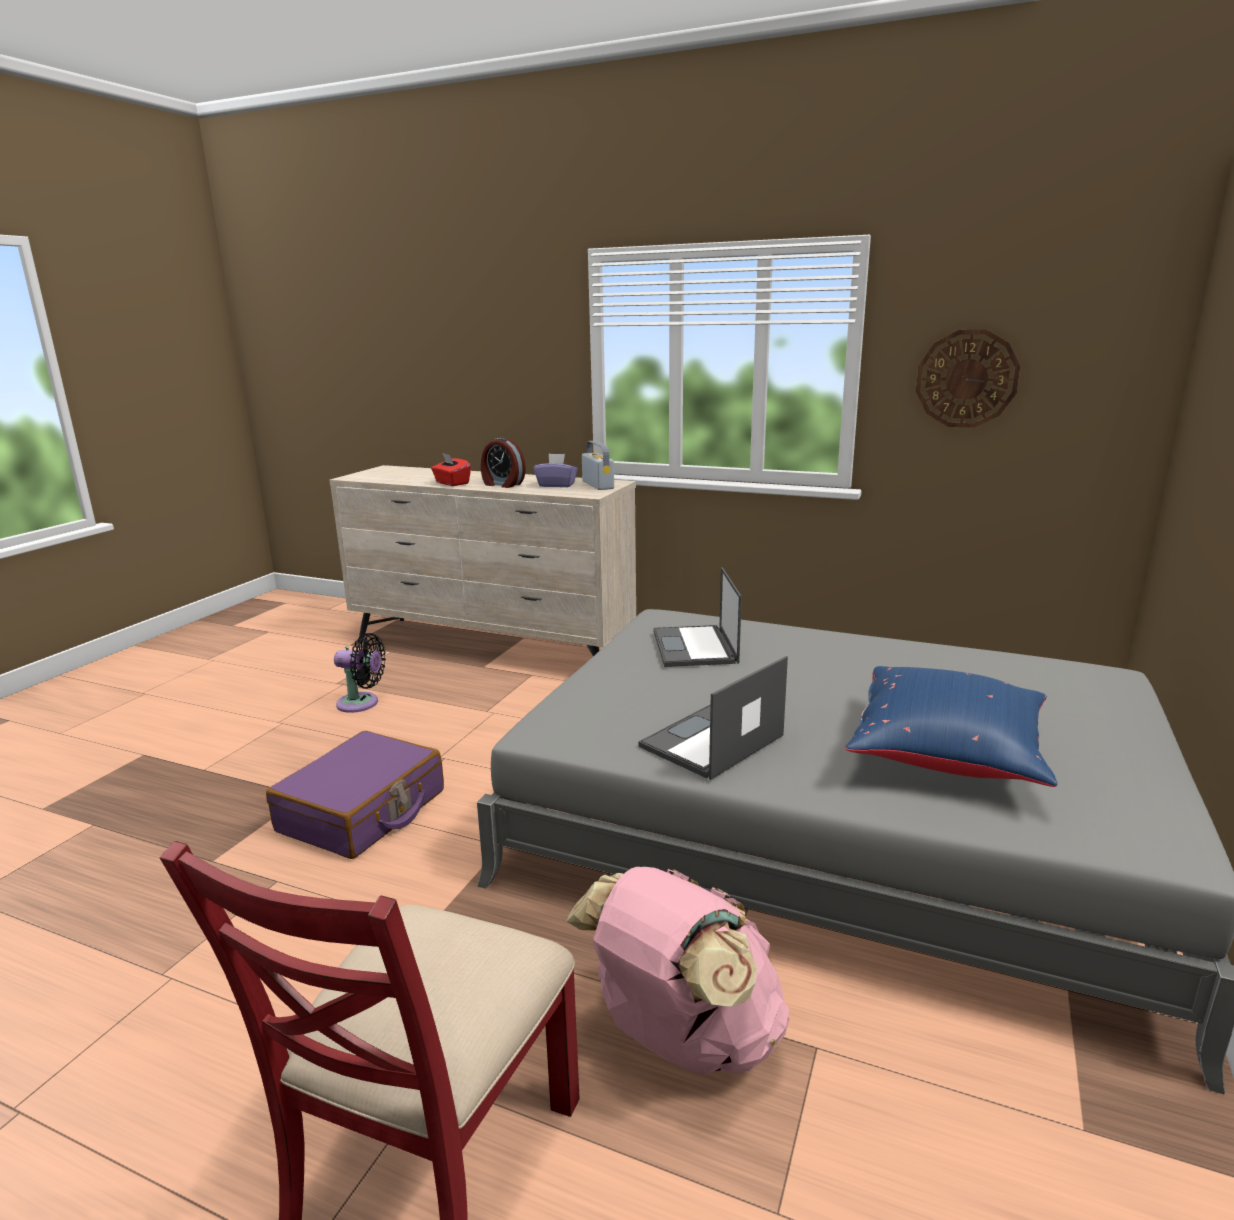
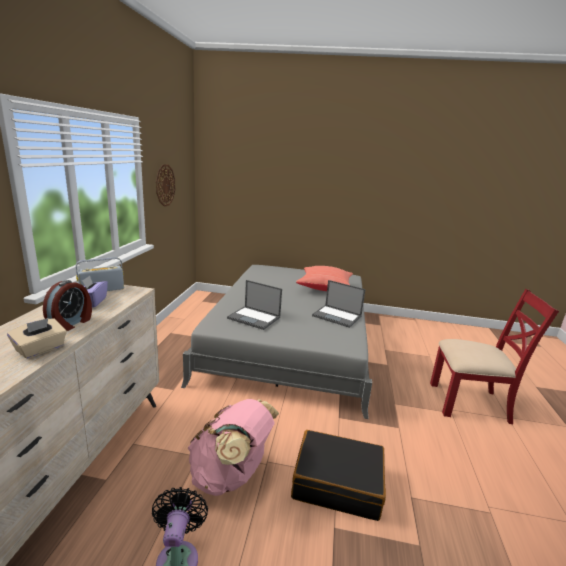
camera: 105 degrees left, 0 degrees up
purple suitcase [266,731,444,859] -> black suitcase [291,430,386,521]
red tissue box [431,453,471,486] -> beige tissue box [7,318,67,359]
pink backpack [566,867,789,1074] -> pink backpack moved to [188,399,279,496]
laptop [653,567,742,667] -> laptop turned 45 degrees clockwise [227,280,282,330]
blue pillow [845,666,1058,787] -> red pillow [296,266,353,291]

